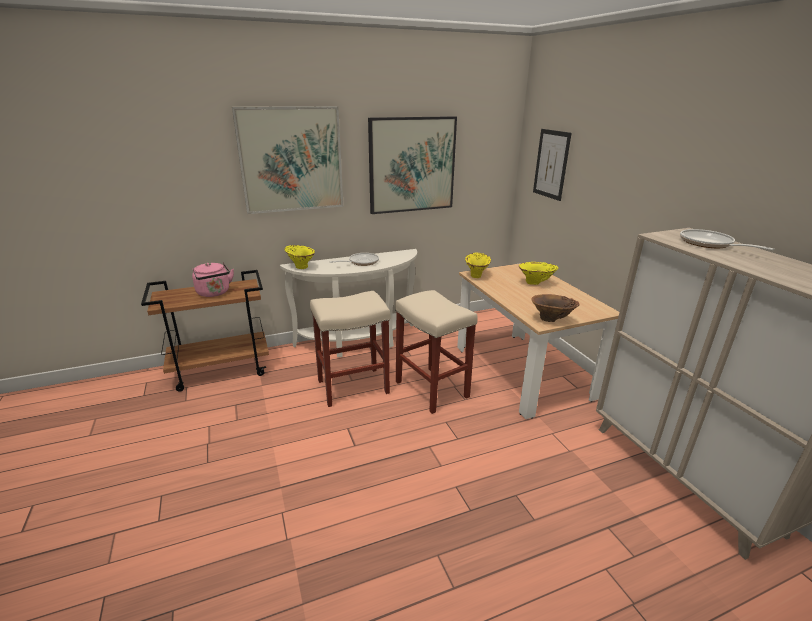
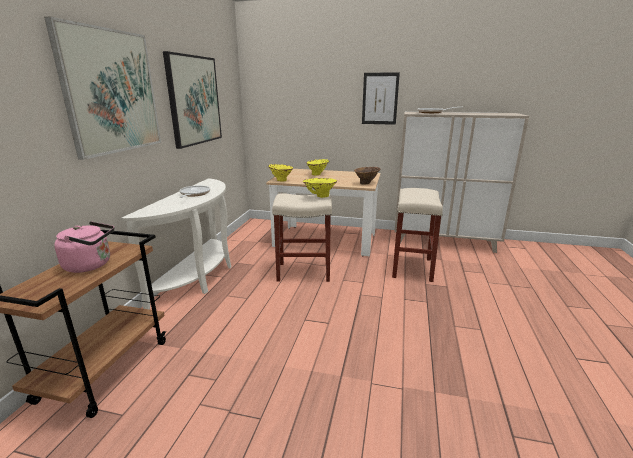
camera: 55 degrees left, 5 degrees down
yellow vase [284,245,315,269] -> yellow vase moved to [302,178,337,198]
beige stool [310,291,390,407] -> beige stool moved to [392,188,443,282]
picture [533,129,571,201] -> picture moved to [362,72,400,125]

